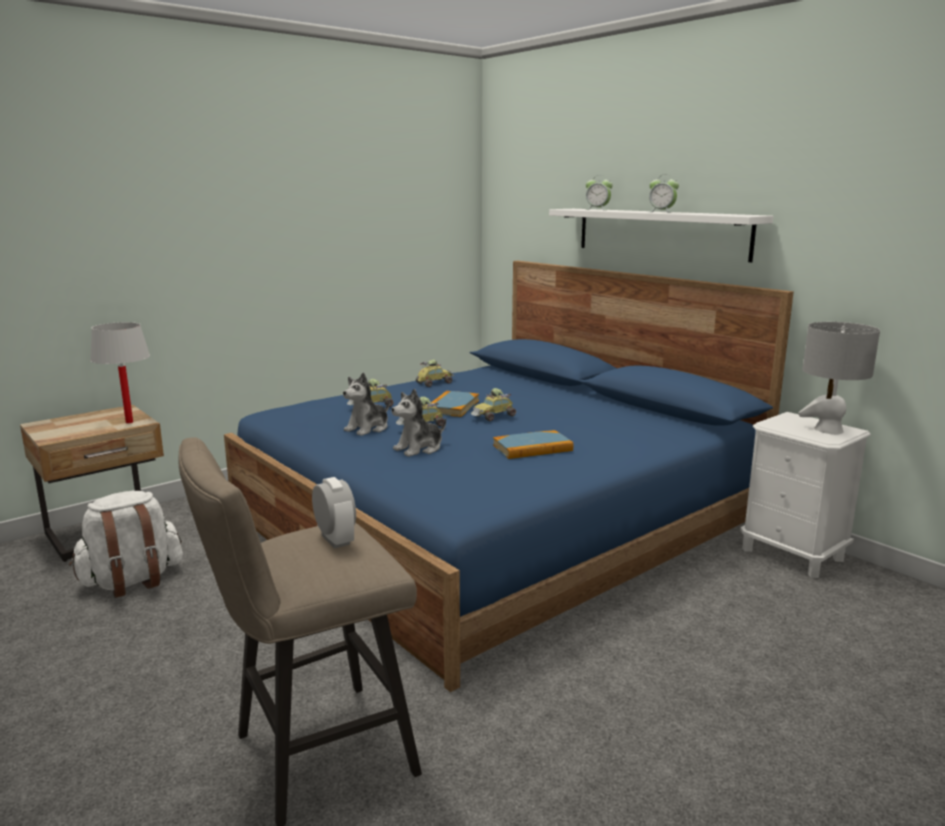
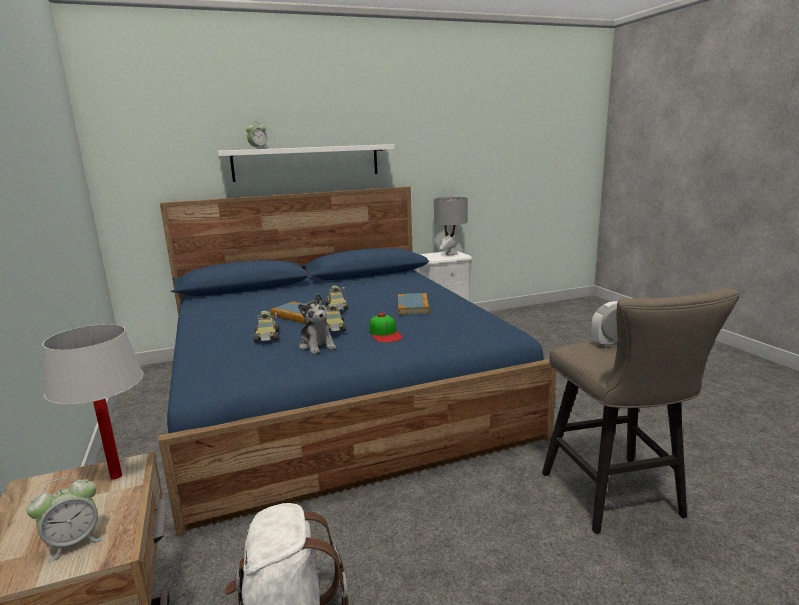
camera: 70 degrees left, 0 degrees up
plush toy [392,389,446,457] -> cap [369,313,403,343]
toy car [416,360,454,387] -> none
alarm clock [649,174,679,213] -> alarm clock moved to [27,477,104,563]

